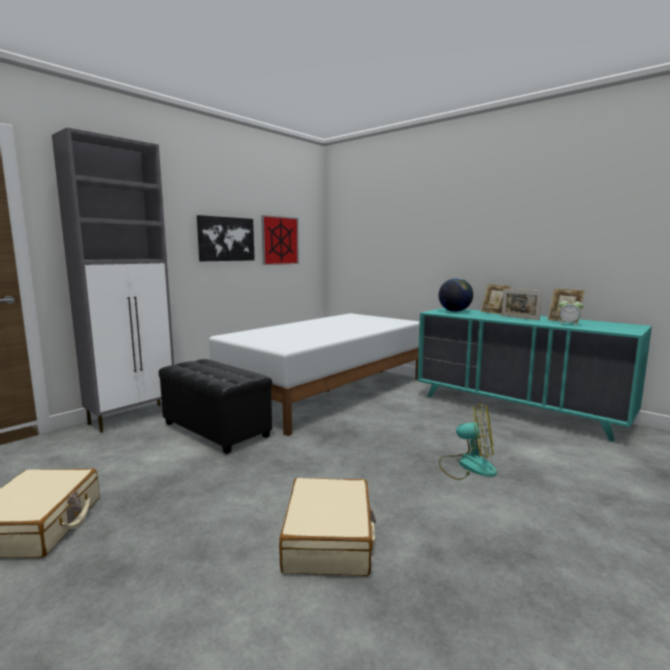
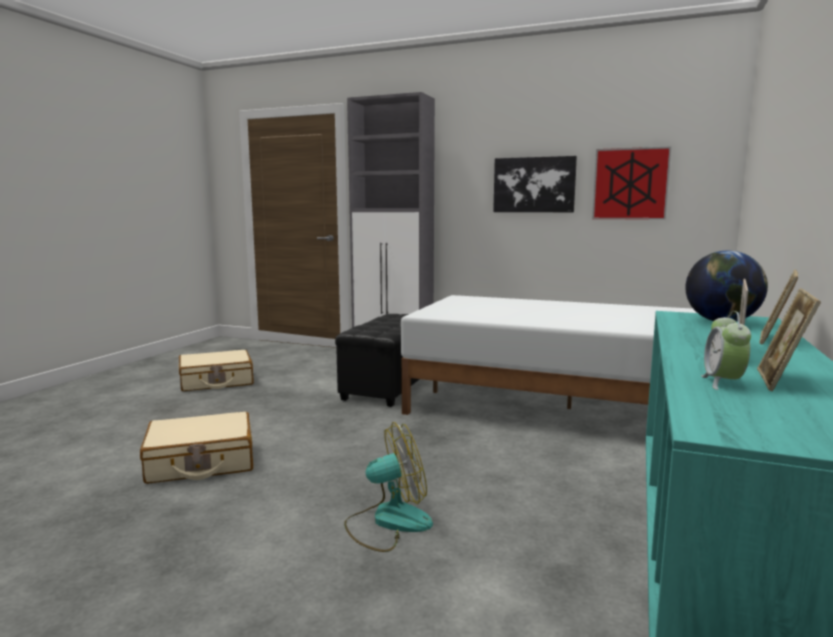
camera: 70 degrees right, 0 degrees up
fan [439,403,497,480] -> fan turned 105 degrees counterclockwise [344,422,433,552]

